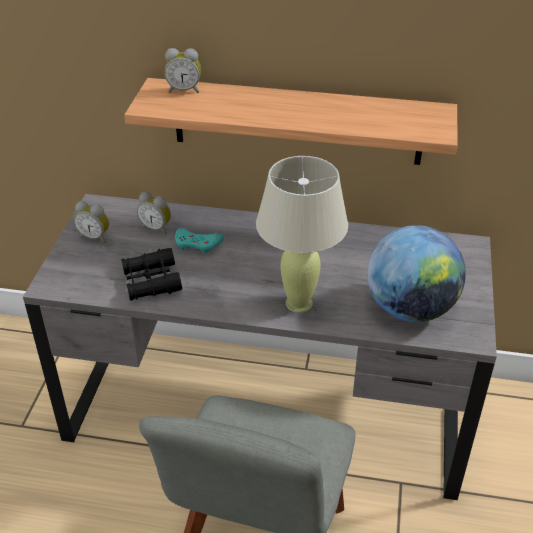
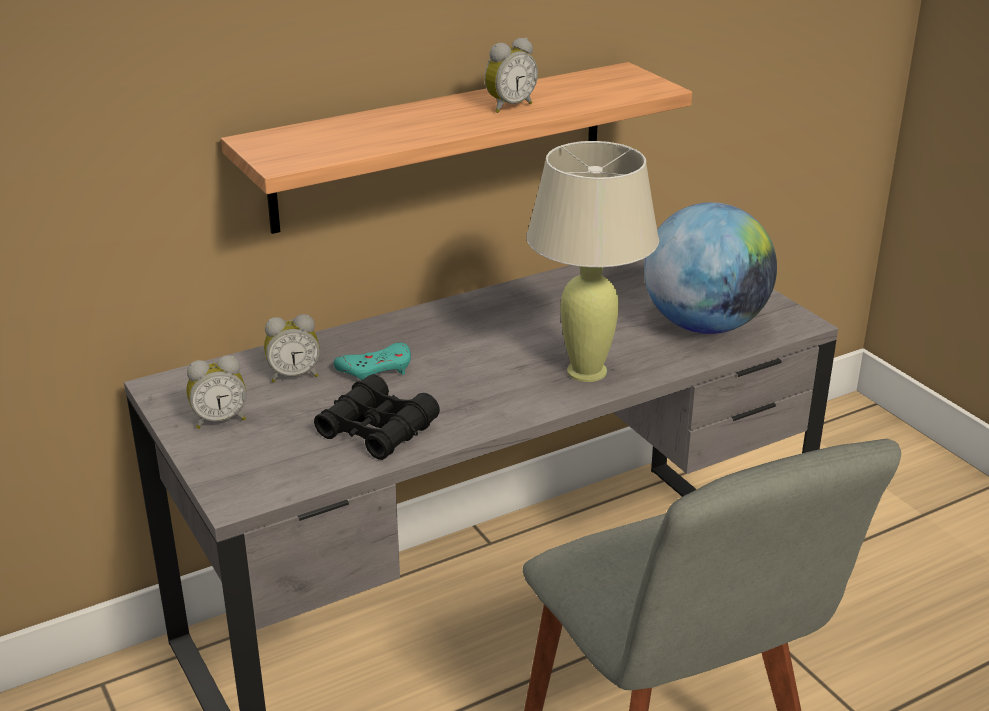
camera: 40 degrees left, 10 degrees down
alarm clock [164,48,201,93] -> alarm clock moved to [484,38,538,113]

